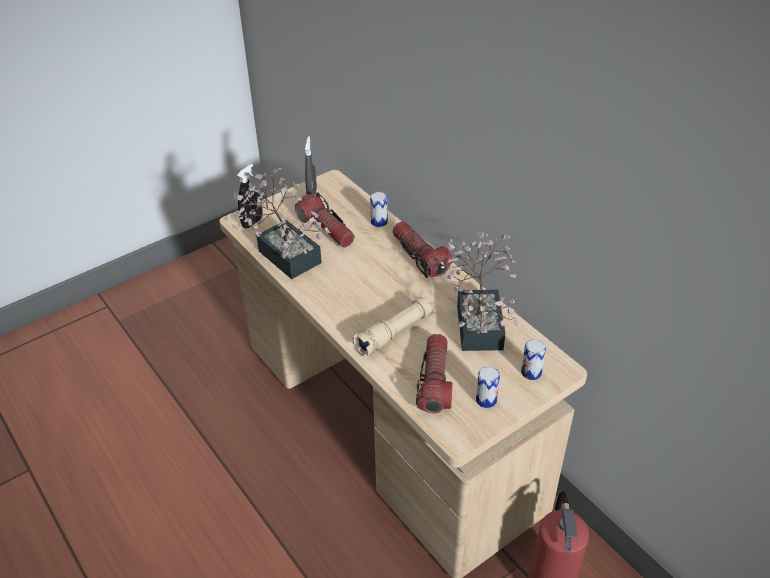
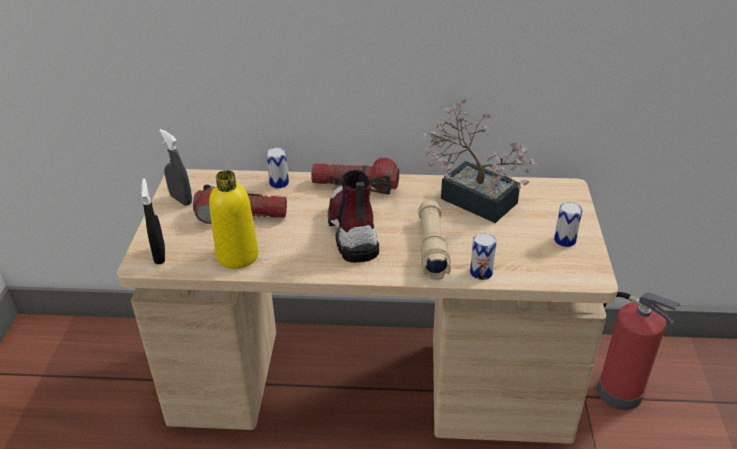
camera: 50 degrees left, 5 degrees down
potted plant [232,168,331,279] -> yellow bottle [209,170,258,269]
flashlight [416,334,453,413] -> none
can [521,339,546,380] -> can moved to [470,233,497,280]
none -> boot [328,170,379,263]

